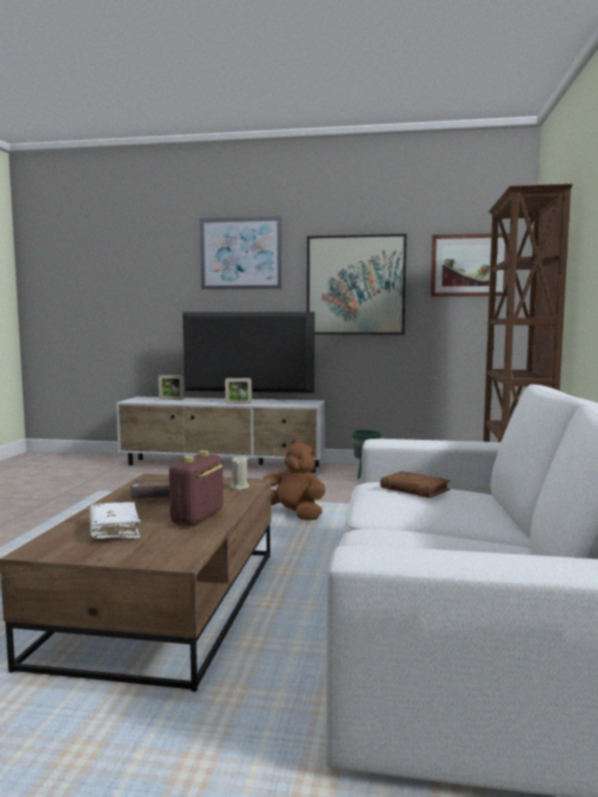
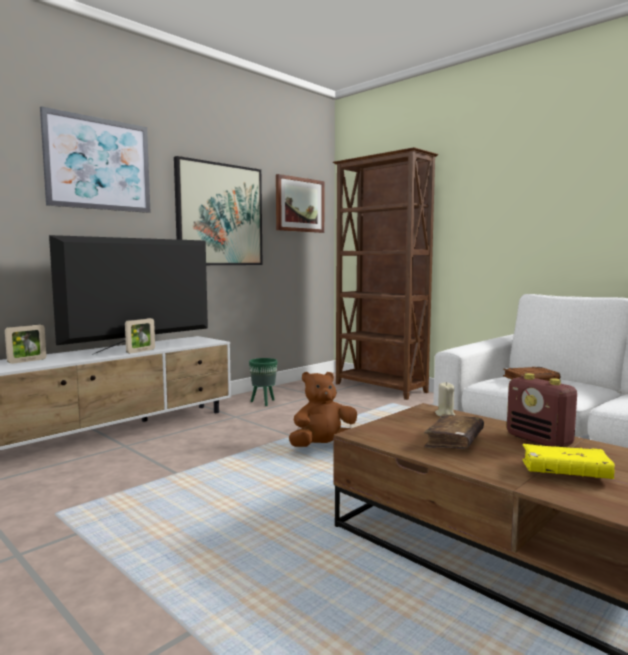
camera: 55 degrees left, 0 degrees up
white book [89,502,141,538] -> yellow book [522,444,615,479]

